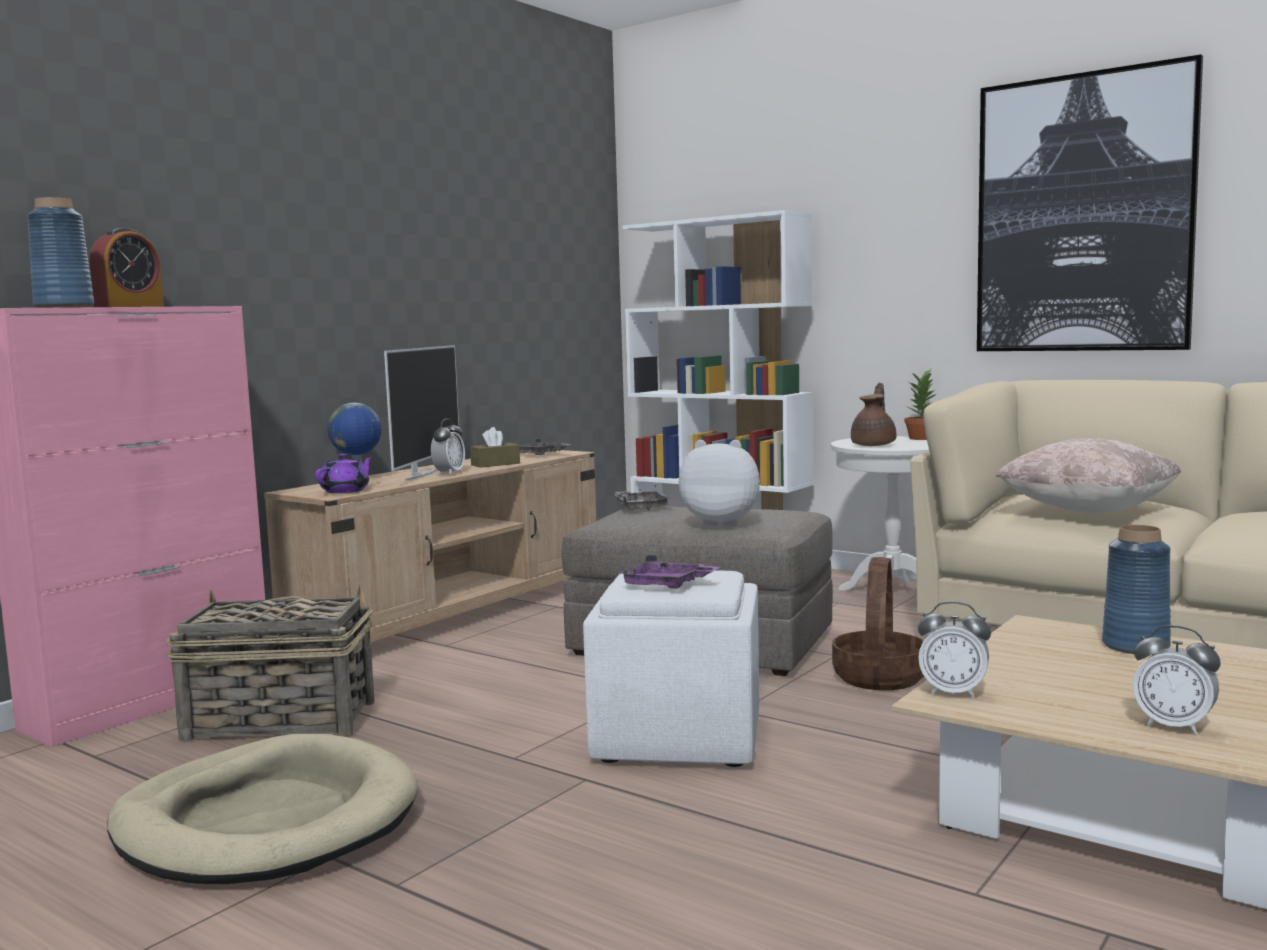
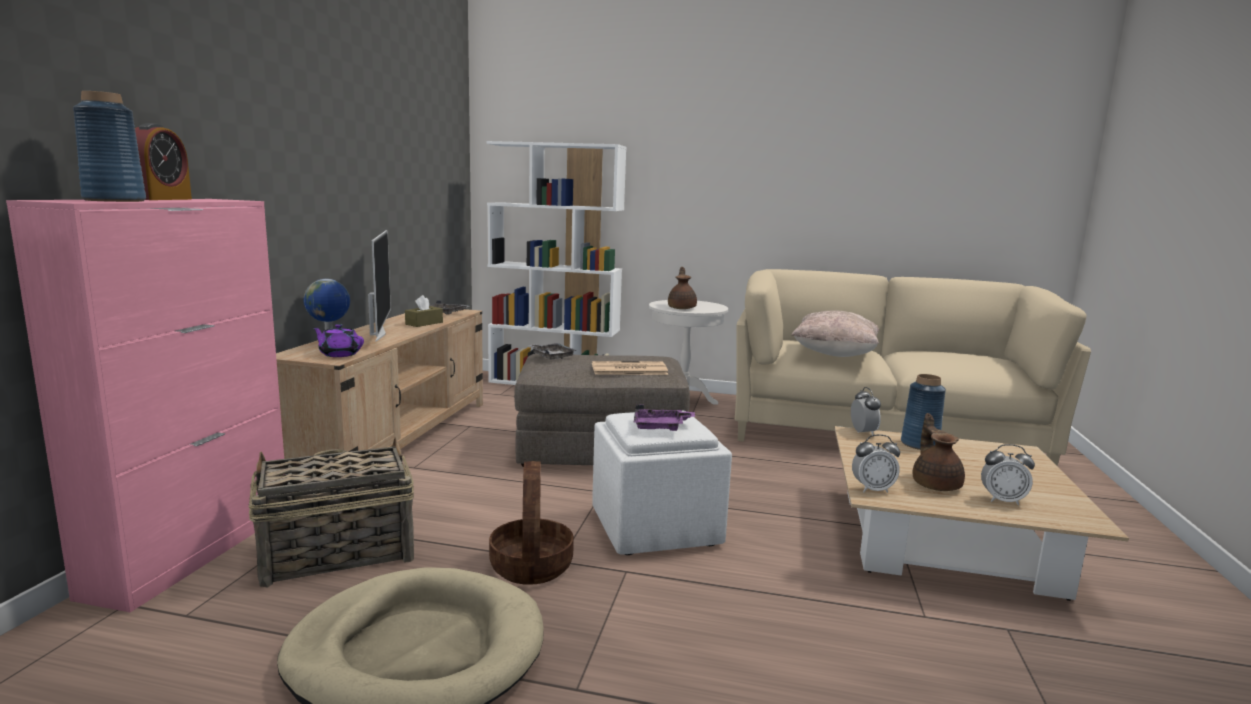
camera: 25 degrees left, 5 degrees up
purple teapot [315,454,373,493] -> purple teapot turned 75 degrees counterclockwise [313,324,364,357]
alarm clock [431,419,465,475] -> alarm clock moved to [851,387,881,435]
plush toy [679,440,760,527] -> newspaper [592,361,668,375]
basket [832,557,924,690] -> basket moved to [489,461,574,585]
potted plant [905,369,937,440] -> none
picture [977,55,1203,351] -> none
none -> brown teapot [913,413,965,491]

